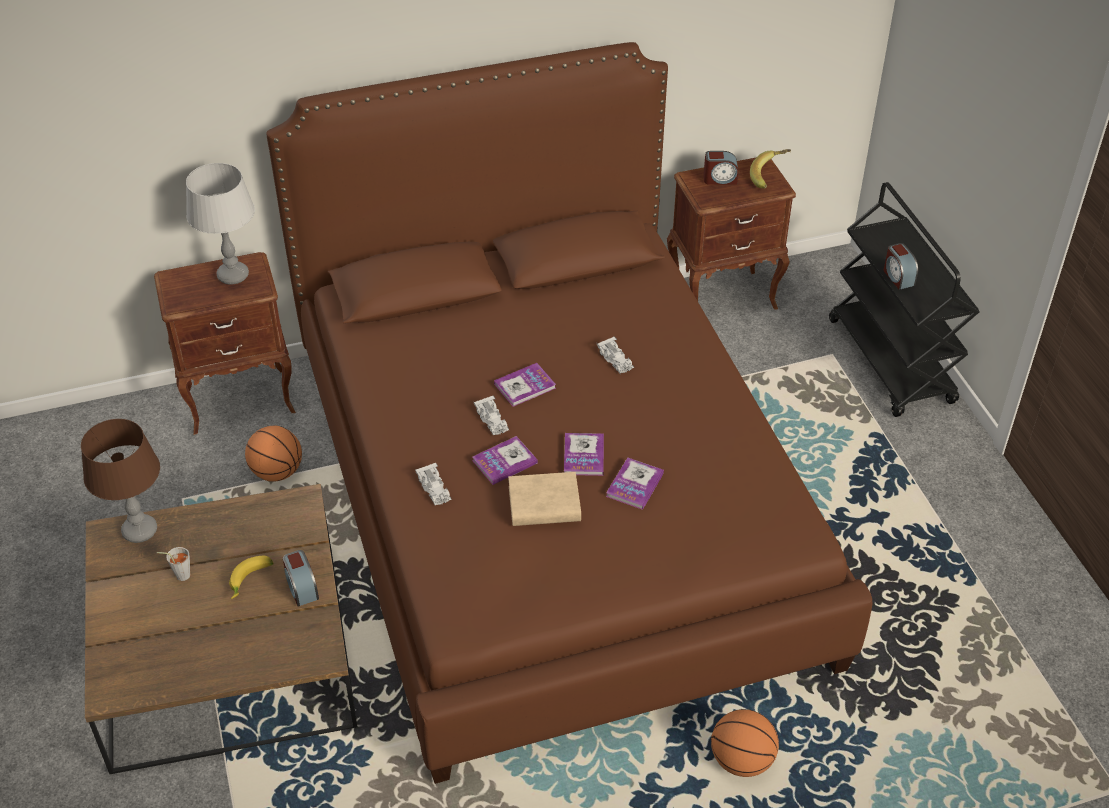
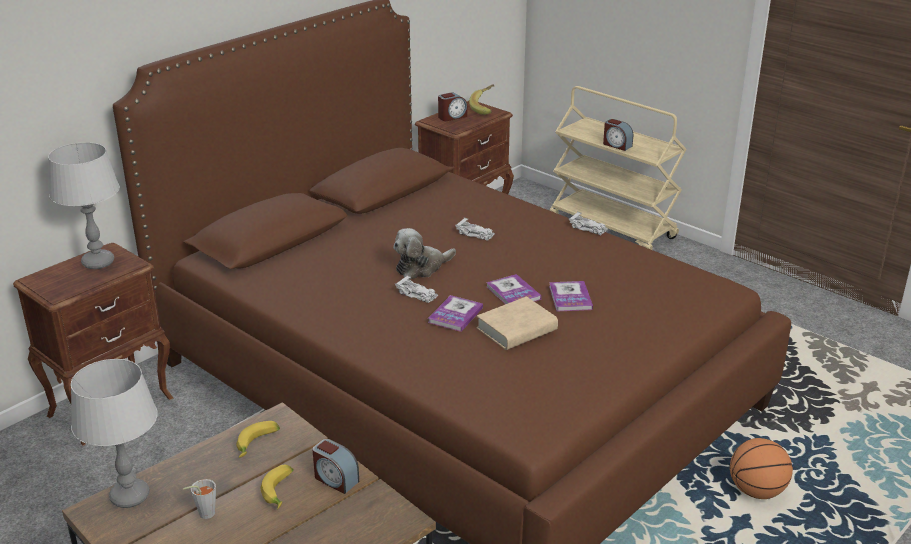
camera: 30 degrees left, 15 degrees down
brown table lamp [81,419,160,543] -> grey table lamp [71,359,158,508]
basketball [245,426,302,482] -> none
white toy car [415,463,452,505] -> white toy car moved to [569,211,608,235]
book [494,363,556,407] -> plush toy [393,228,456,279]
black cart [829,182,979,417] -> beige cart [550,86,687,250]
none -> banana [236,421,280,458]

